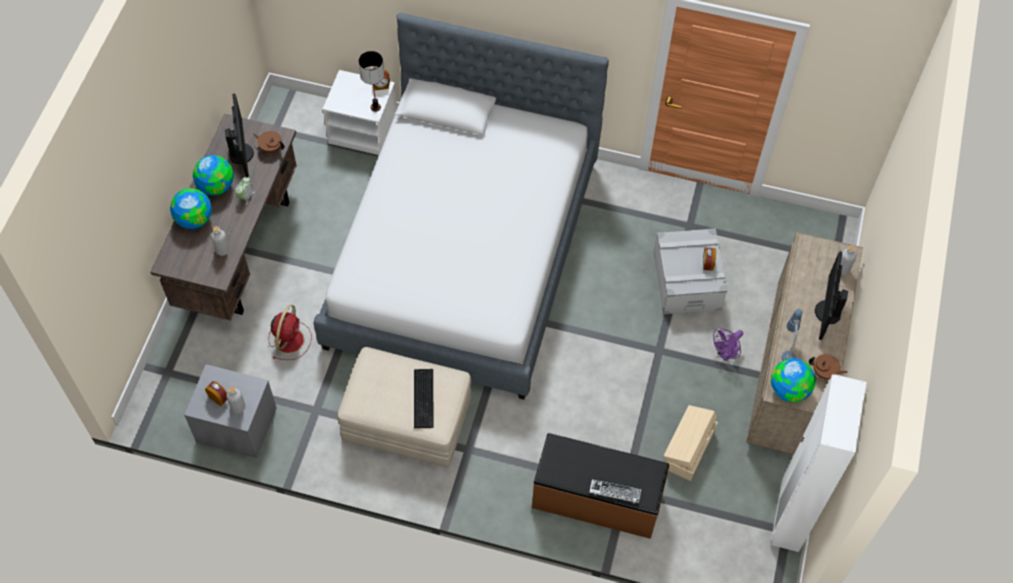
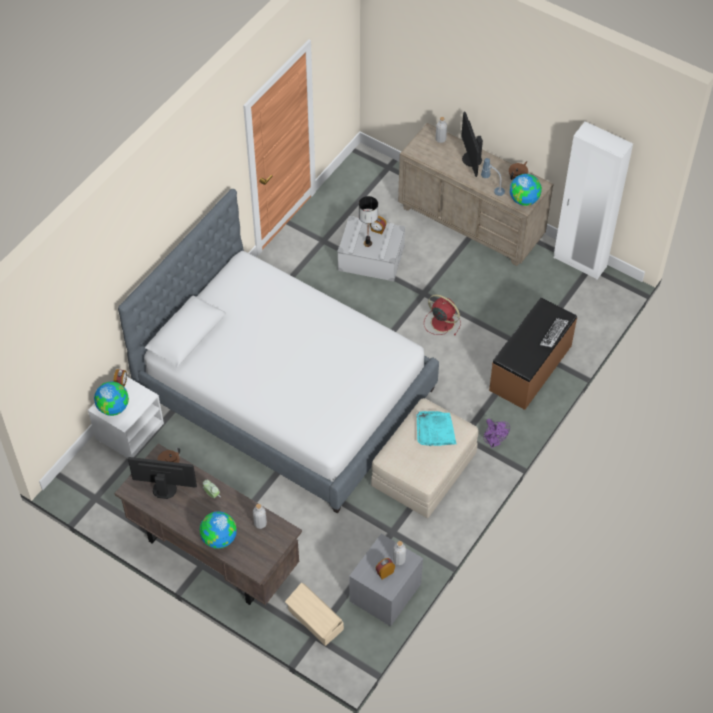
camera: 70 degrees left, 5 degrees down
globe [193,155,234,196] -> globe moved to [94,381,129,416]
red fan [268,305,312,360] -> red fan moved to [424,294,461,335]
table lamp [359,51,384,112] -> table lamp moved to [358,196,378,247]
keyboard [414,369,434,428] -> turquoise tray [417,411,456,446]
beige storage box [664,405,718,481] -> beige storage box moved to [285,583,344,646]
purple fan [713,328,743,361] -> purple fan moved to [484,419,510,448]
monitor [815,251,848,340] -> monitor turned 45 degrees clockwise [461,111,483,177]

